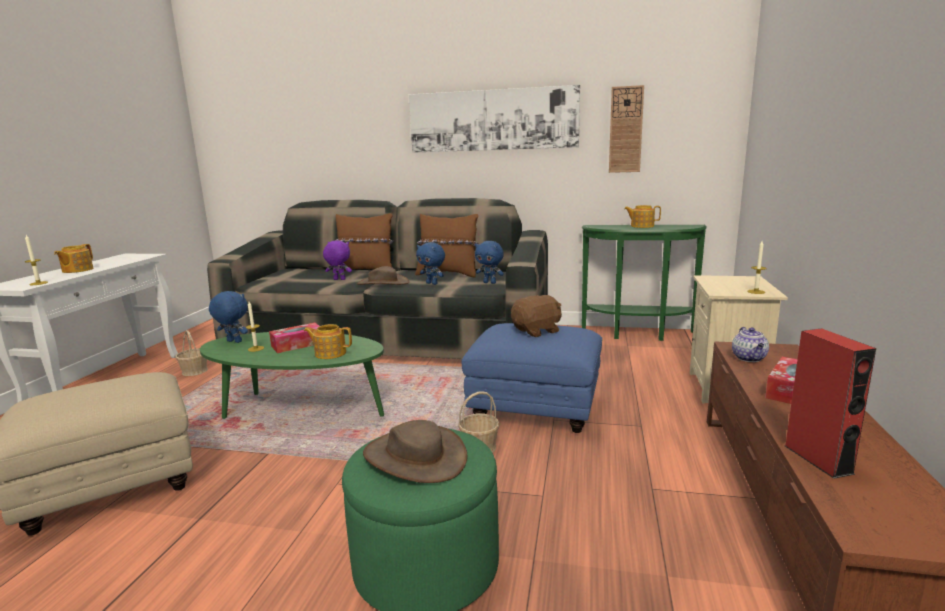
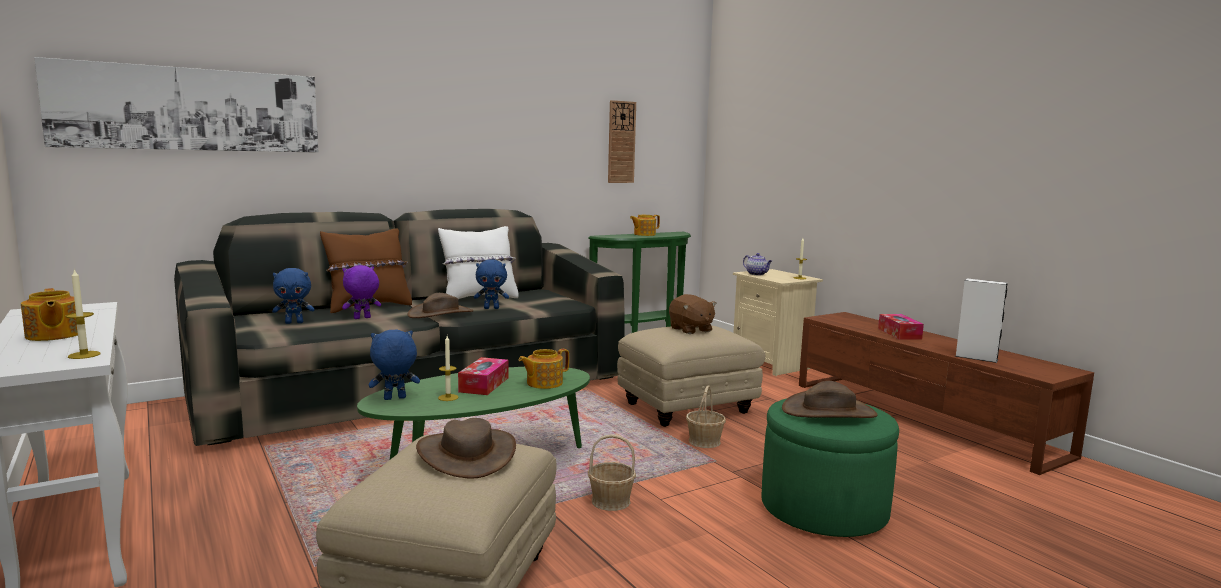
camera: 45 degrees left, 5 degrees down
basket [175,330,208,376] -> basket moved to [588,434,636,511]
picture [409,85,580,153] -> picture moved to [34,57,319,153]
brown pillow [415,214,478,278] -> white pillow [438,226,519,299]
blue ottoman [462,323,602,433] -> beige ottoman [617,325,765,427]
blue plush toy [475,241,504,284] -> blue plush toy moved to [272,268,315,324]
brown plush toy [511,295,562,337] -> brown plush toy turned 135 degrees clockwise [669,294,717,334]
teapot [732,327,769,362] -> teapot moved to [743,253,772,275]
red speaker [785,328,876,478] -> white speaker [955,279,1007,363]
none -> brown hat [416,418,516,479]

